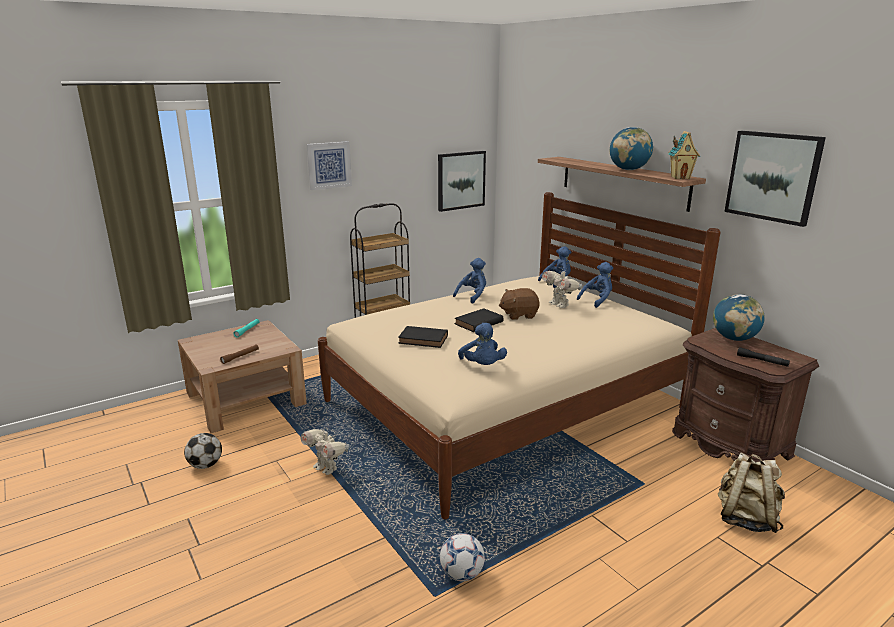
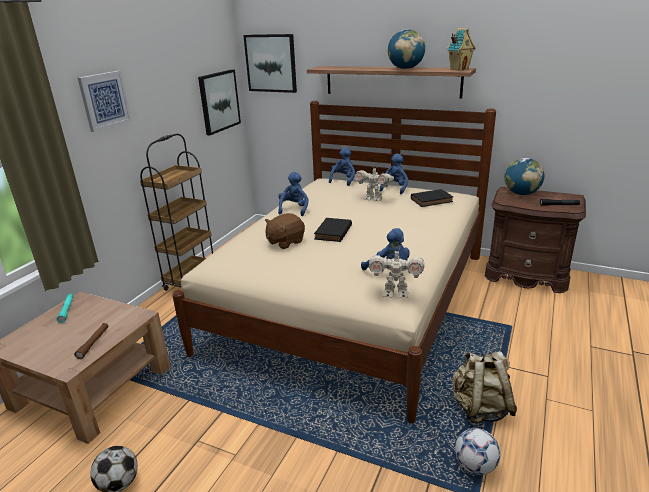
camera: 30 degrees left, 5 degrees up
toy robot [300,428,349,475] -> toy robot moved to [369,247,424,298]
black book [398,326,448,348] -> black book moved to [411,189,453,207]
brown plush toy [499,288,540,320] -> brown plush toy moved to [265,213,305,249]
beige backpack [717,452,785,533] -> beige backpack moved to [452,351,517,423]
picture [724,131,826,227] -> picture moved to [243,34,297,93]

